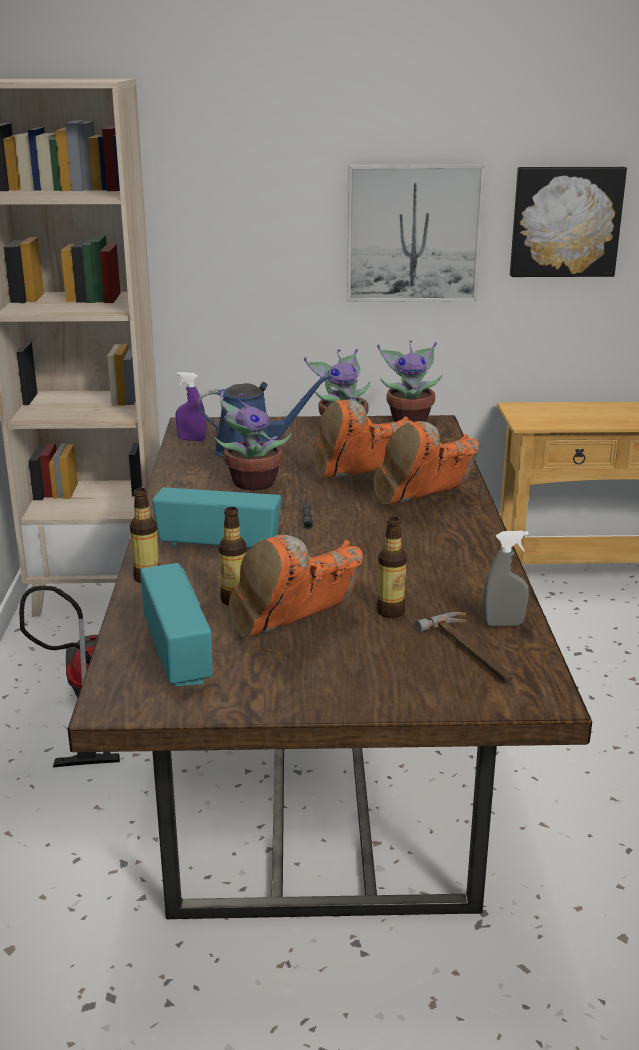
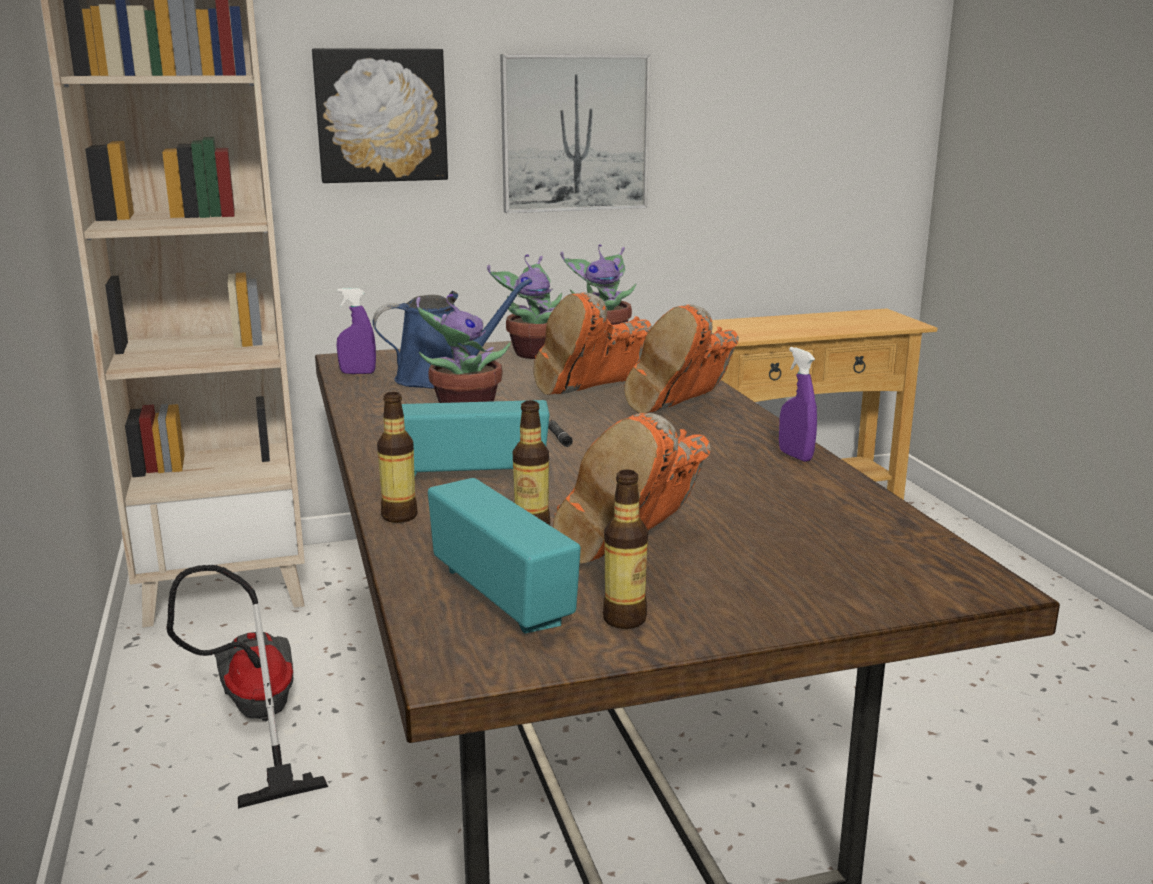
camera: 15 degrees left, 5 degrees down
bottle [376,517,407,618] -> bottle moved to [603,470,648,629]
hammer [415,612,513,682] -> none
grey spray bottle [482,531,529,626] -> none
picture [510,167,627,277] -> picture moved to [312,48,448,183]
none -> purple spray bottle [779,347,817,462]

